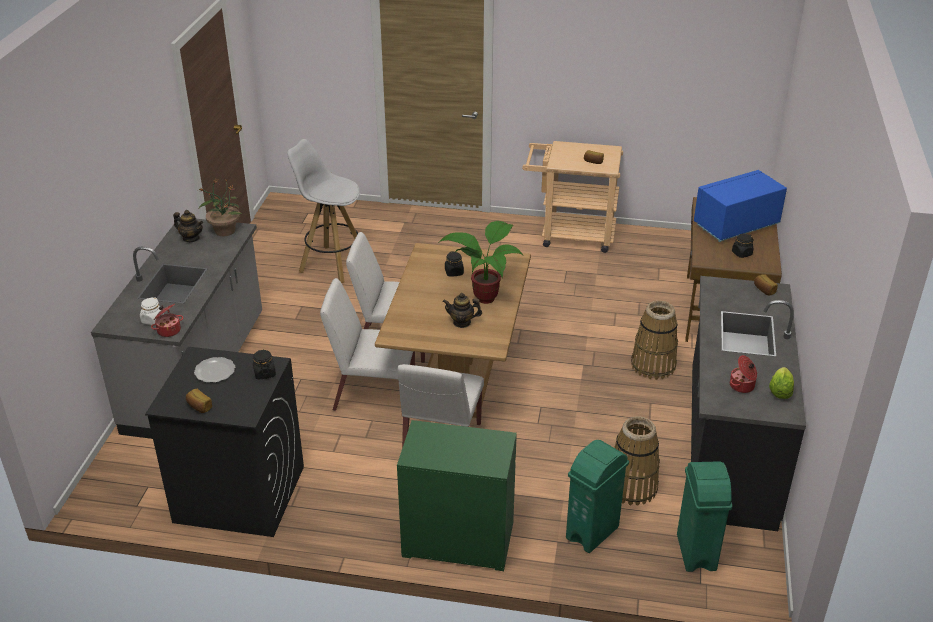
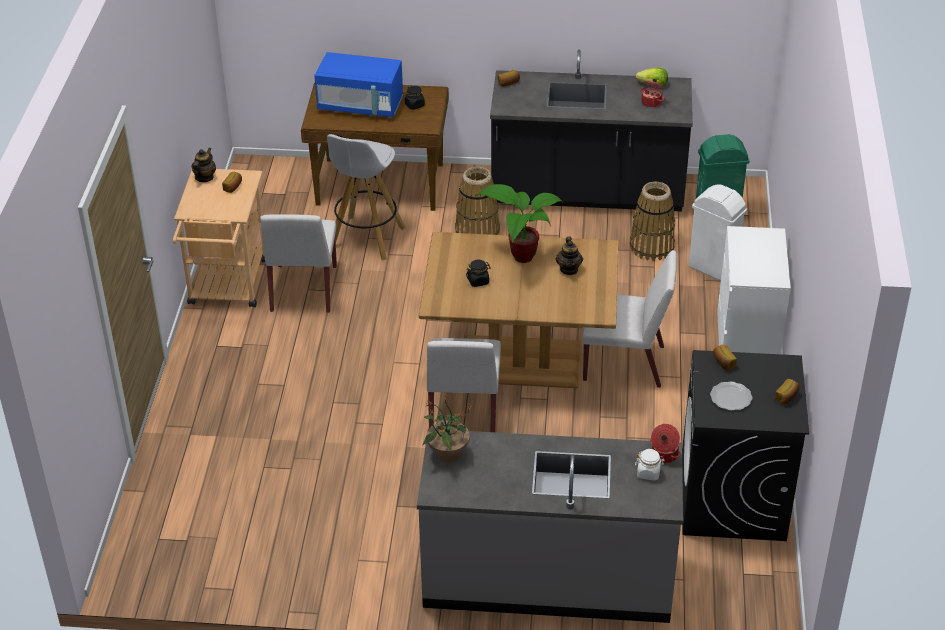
camera: 95 degrees left, 5 degrees up
teapot [173,210,203,242] -> teapot moved to [192,148,216,182]
black jar [253,350,276,380] -> bread [713,345,737,370]
white stool [287,139,360,283] -> white stool moved to [327,134,406,260]
white chair [320,278,415,411] -> white chair moved to [260,214,337,313]
green dresser [397,420,517,571] -> white dresser [717,226,791,354]
green trash can [566,440,629,553] -> white trash can [689,184,747,281]
blue microwave [694,170,787,242] -> blue microwave turned 45 degrees counterclockwise [314,52,403,117]

